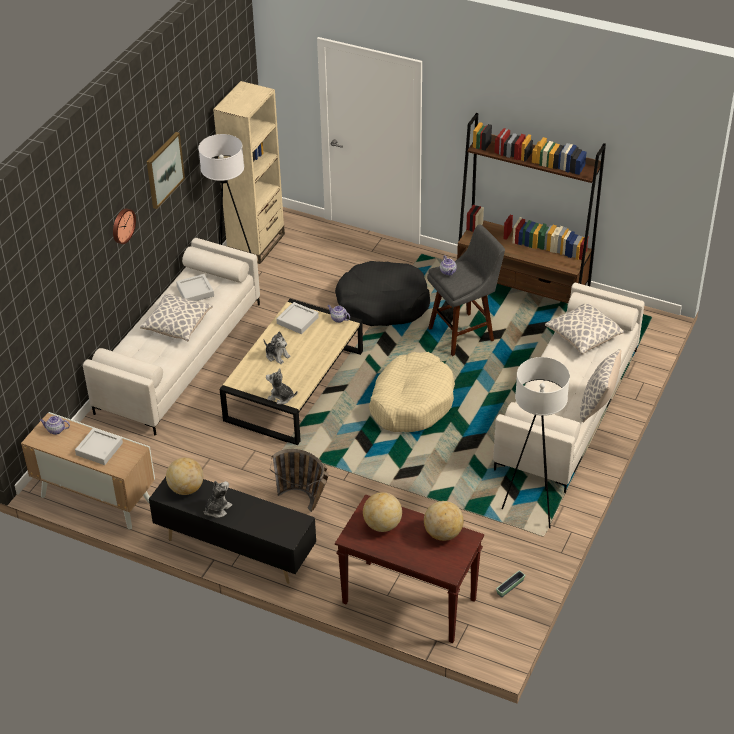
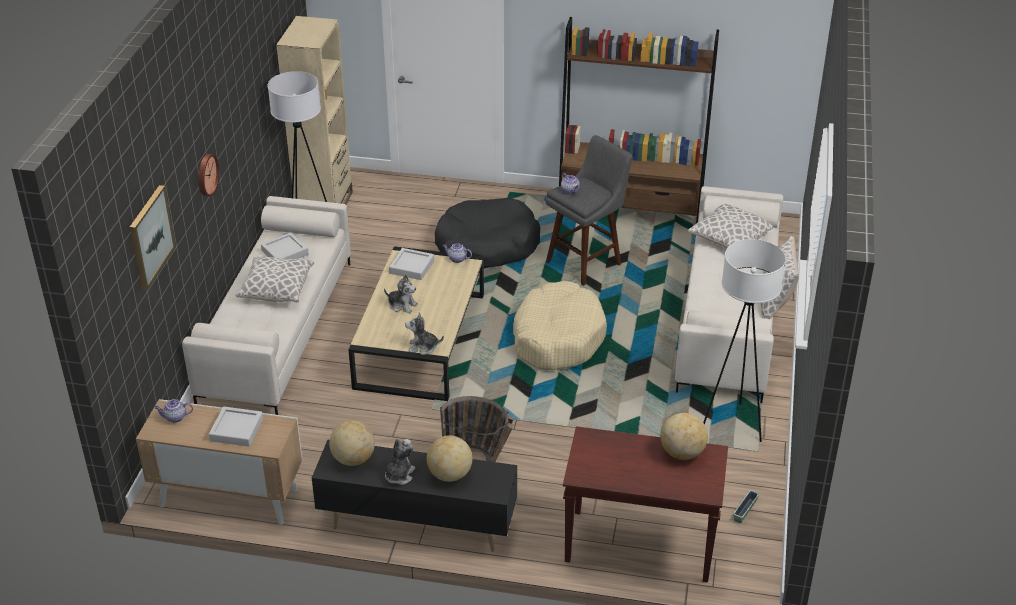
camera: 15 degrees left, 5 degrees down
picture [147,132,185,209] -> picture moved to [130,185,176,290]
globe [363,492,402,532] -> globe moved to [427,435,473,482]

